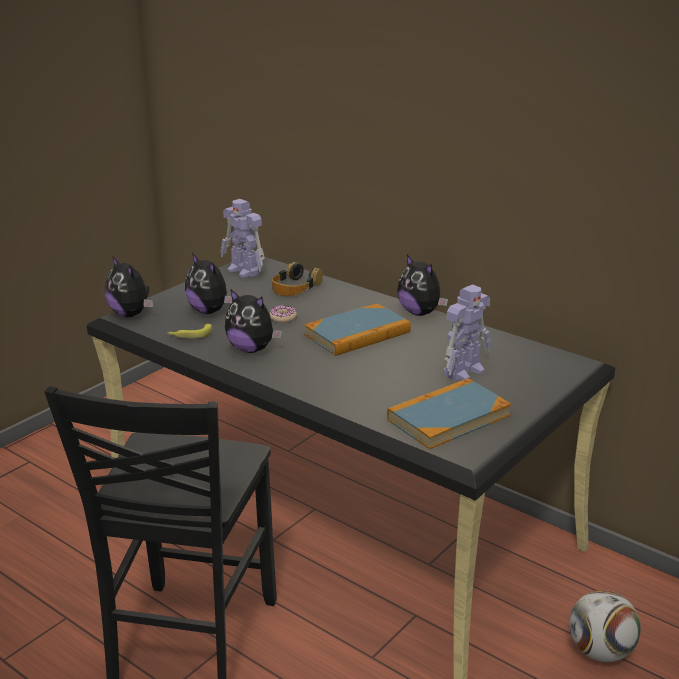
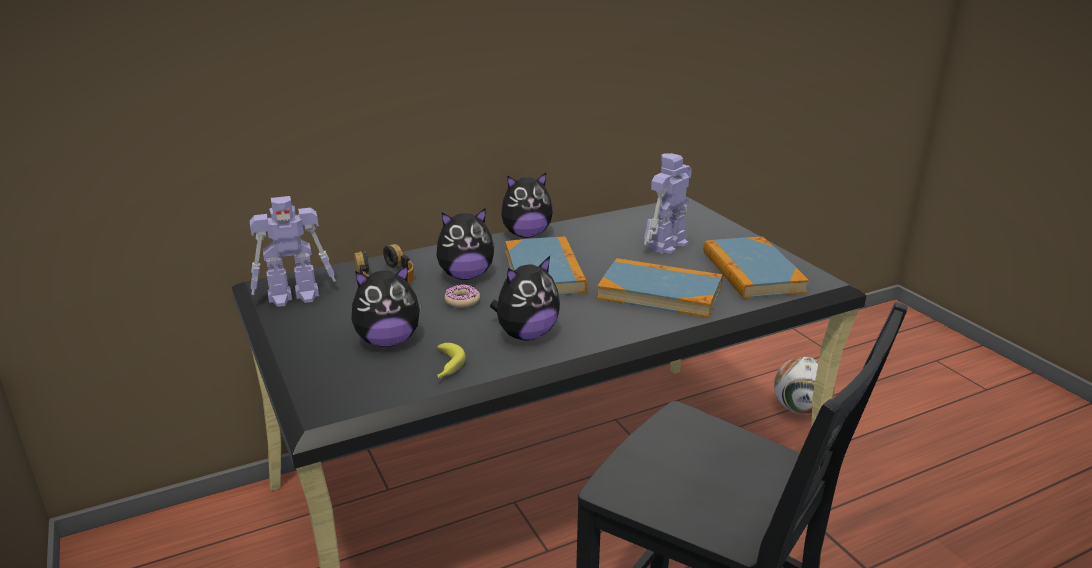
camera: 65 degrees left, 0 degrees up
plush toy [105,256,153,317] -> plush toy moved to [436,208,495,280]
toy robot [443,284,491,381] -> toy robot turned 120 degrees counterclockwise [644,153,692,254]
none -> book [597,258,723,318]

